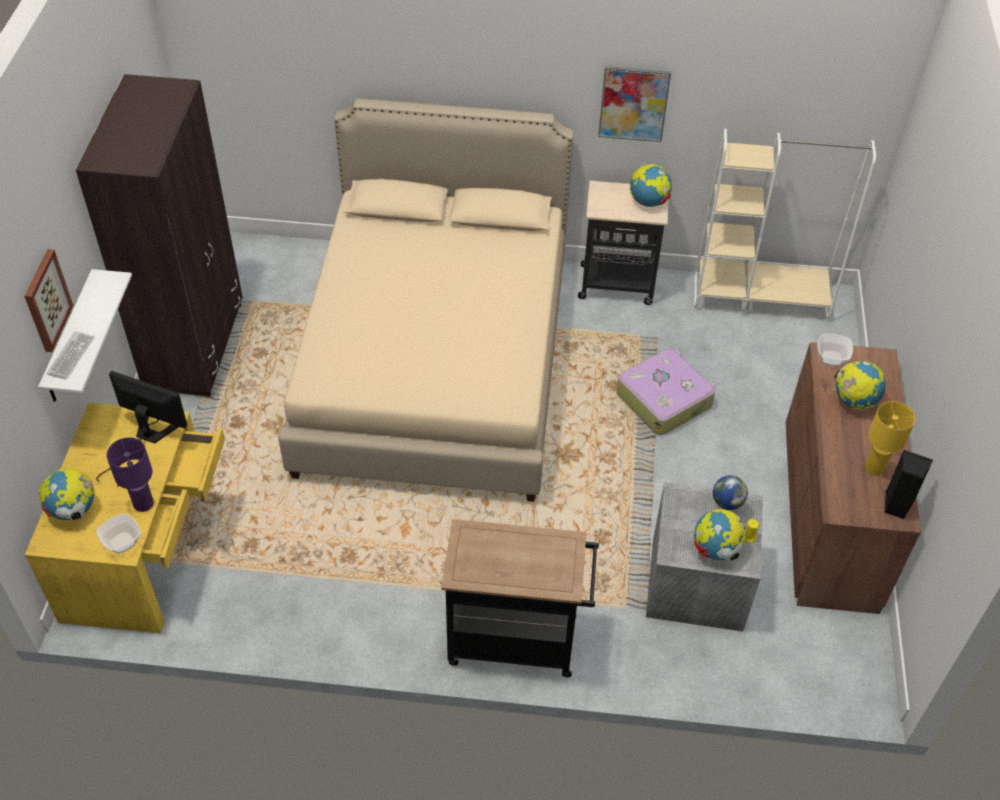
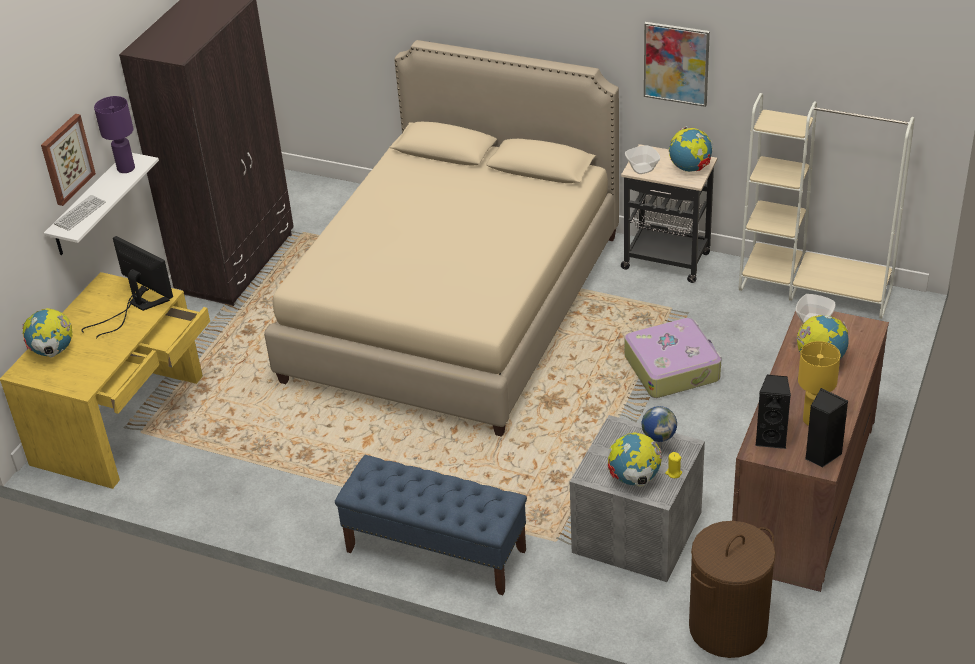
camera: 20 degrees right, 10 degrees down
bowl [96,513,141,554] -> bowl moved to [625,145,660,174]
purple table lamp [107,437,154,512] -> purple table lamp moved to [94,96,135,173]
black cart [441,519,599,677] -> blue bench [335,455,527,595]
none -> brown laundry basket [689,521,776,658]
none -> black speaker [755,374,791,449]

